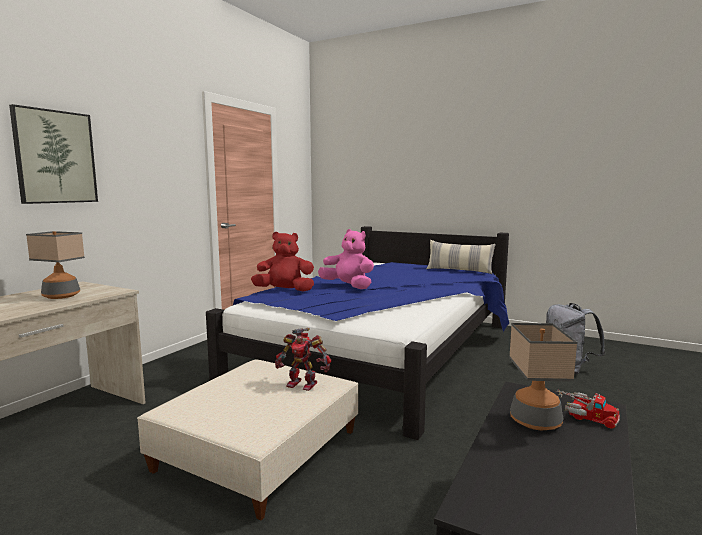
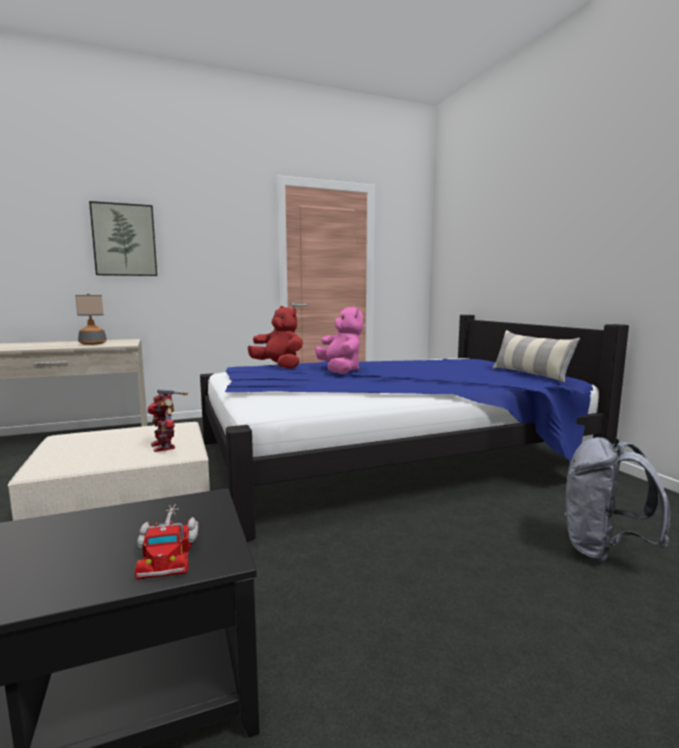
camera: 40 degrees right, 0 degrees up
table lamp [509,323,577,431] -> none

